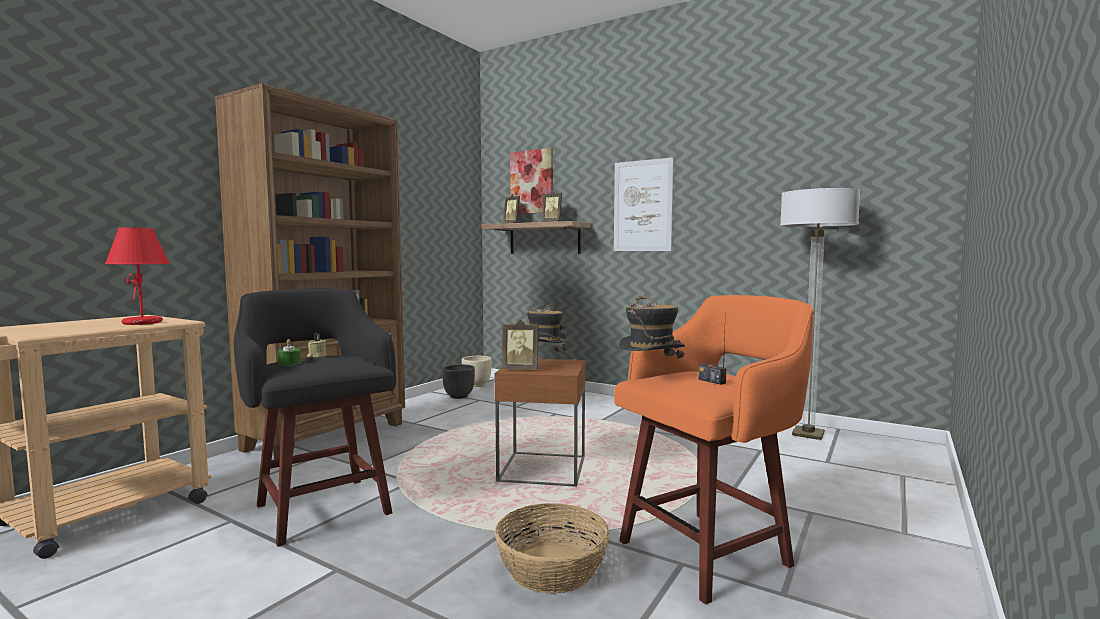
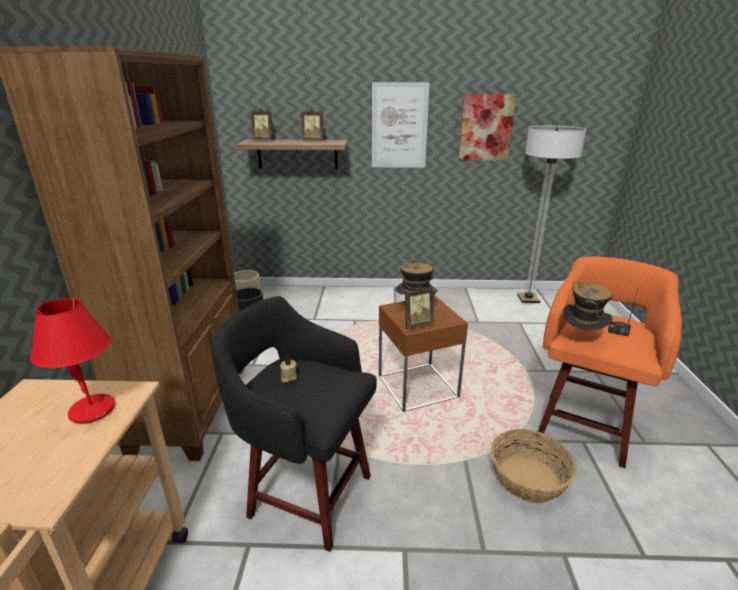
camera: 30 degrees left, 20 degrees up
green candle [278,339,301,365] -> none
picture [510,148,553,214] -> picture moved to [459,94,516,161]

